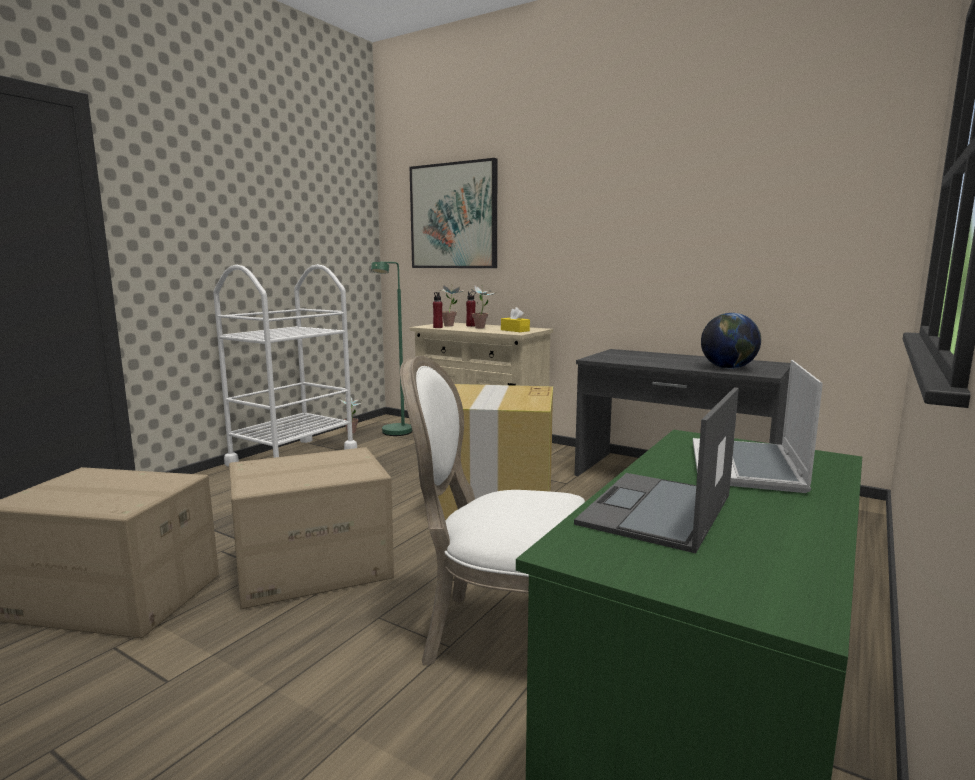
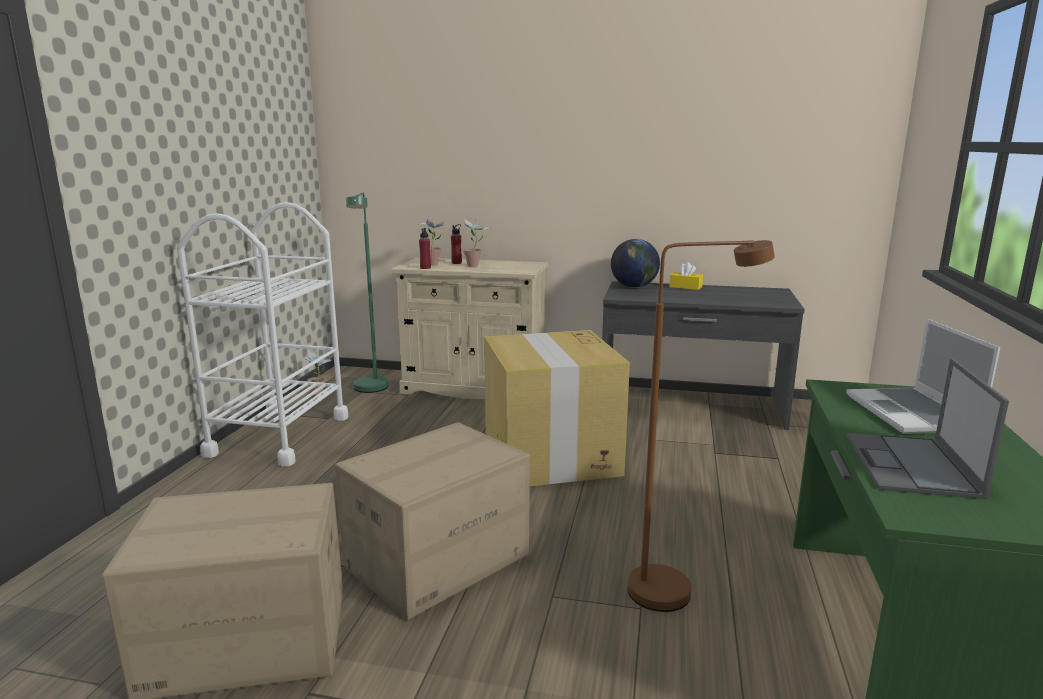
camera: 20 degrees left, 5 degrees up
white chair [400,356,585,666] -> brown floor lamp [627,240,775,612]
picture [410,158,497,268] -> none
yellow tissue box [501,307,530,332] -> yellow tissue box moved to [669,262,703,290]
globe [701,313,761,369] -> globe moved to [611,239,660,288]

